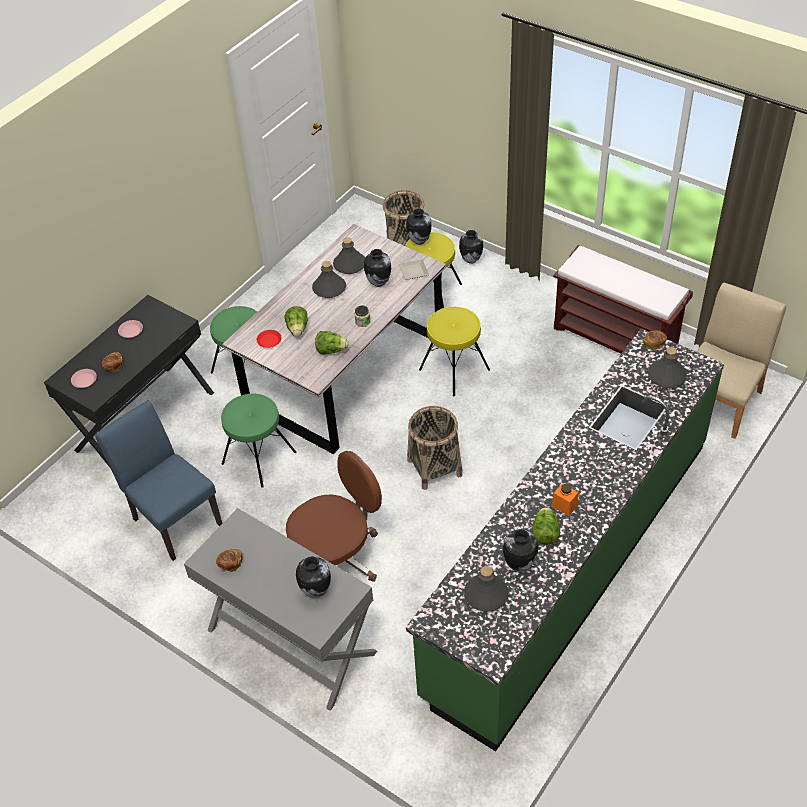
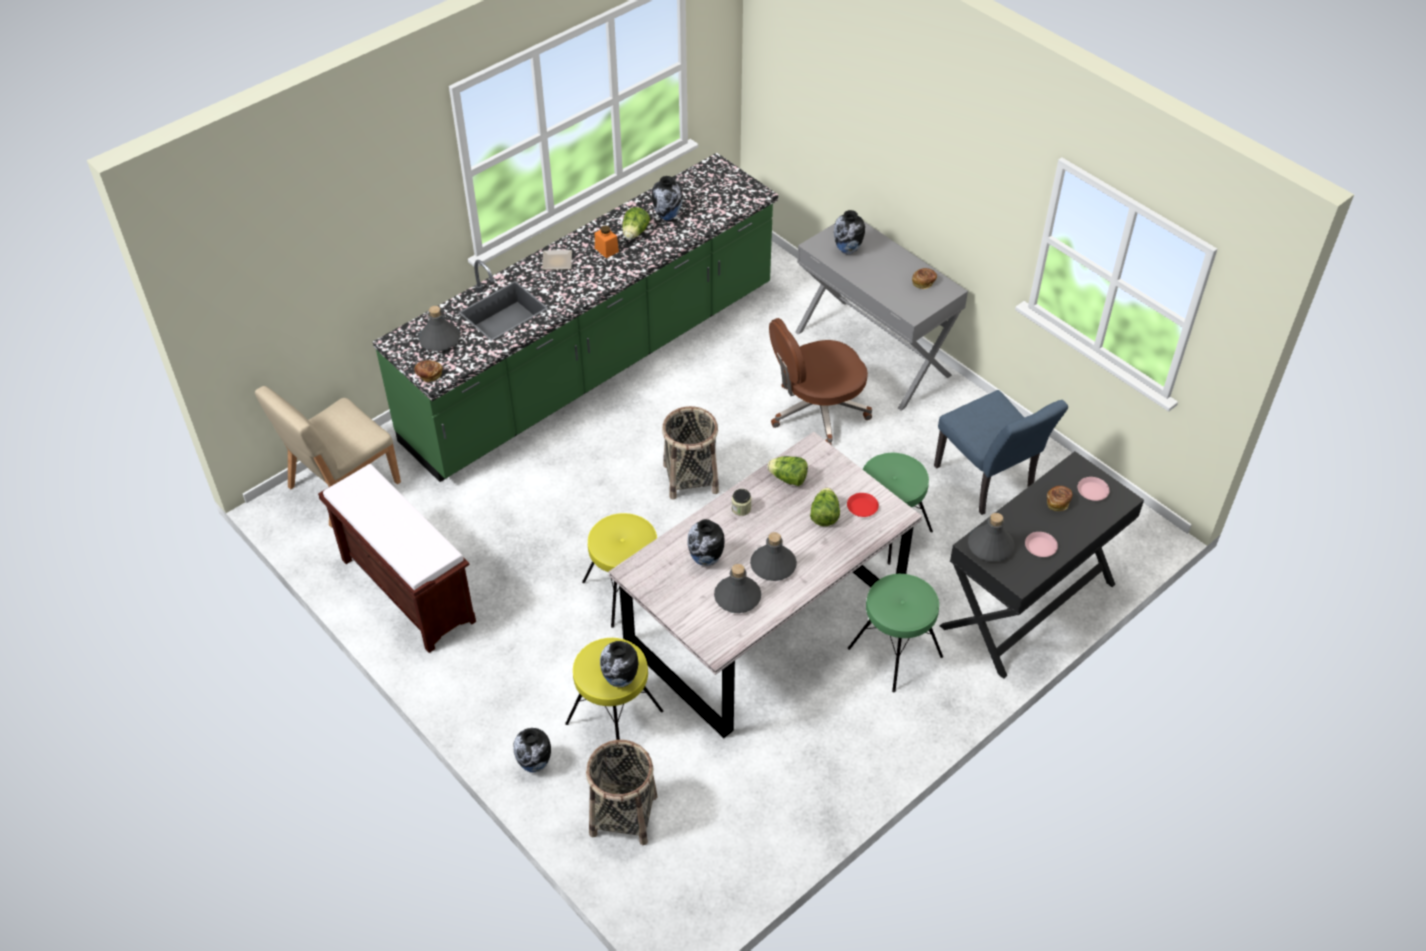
camera: 170 degrees left, 0 degrees up
plate [399,259,429,280] -> plate moved to [542,250,572,270]
grey bottle [464,566,508,612] -> grey bottle moved to [968,513,1015,562]

